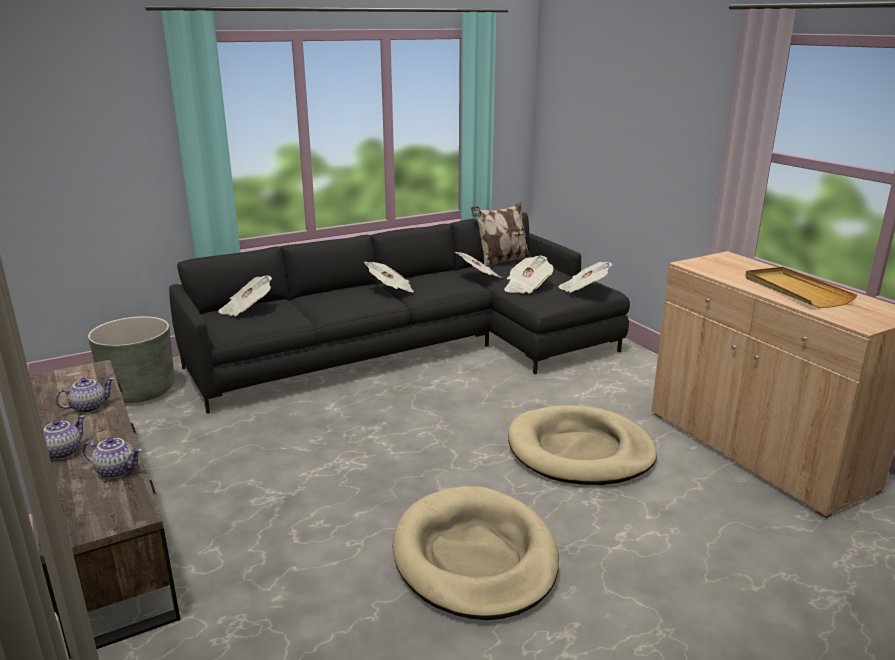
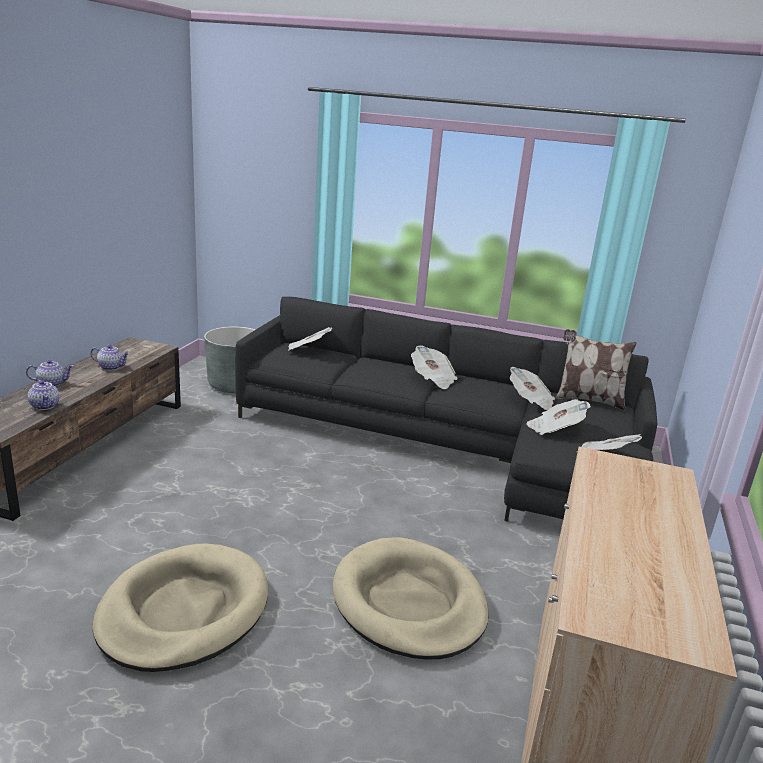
camera: 45 degrees right, 0 degrees up
beige tray [745,267,857,308] -> none

